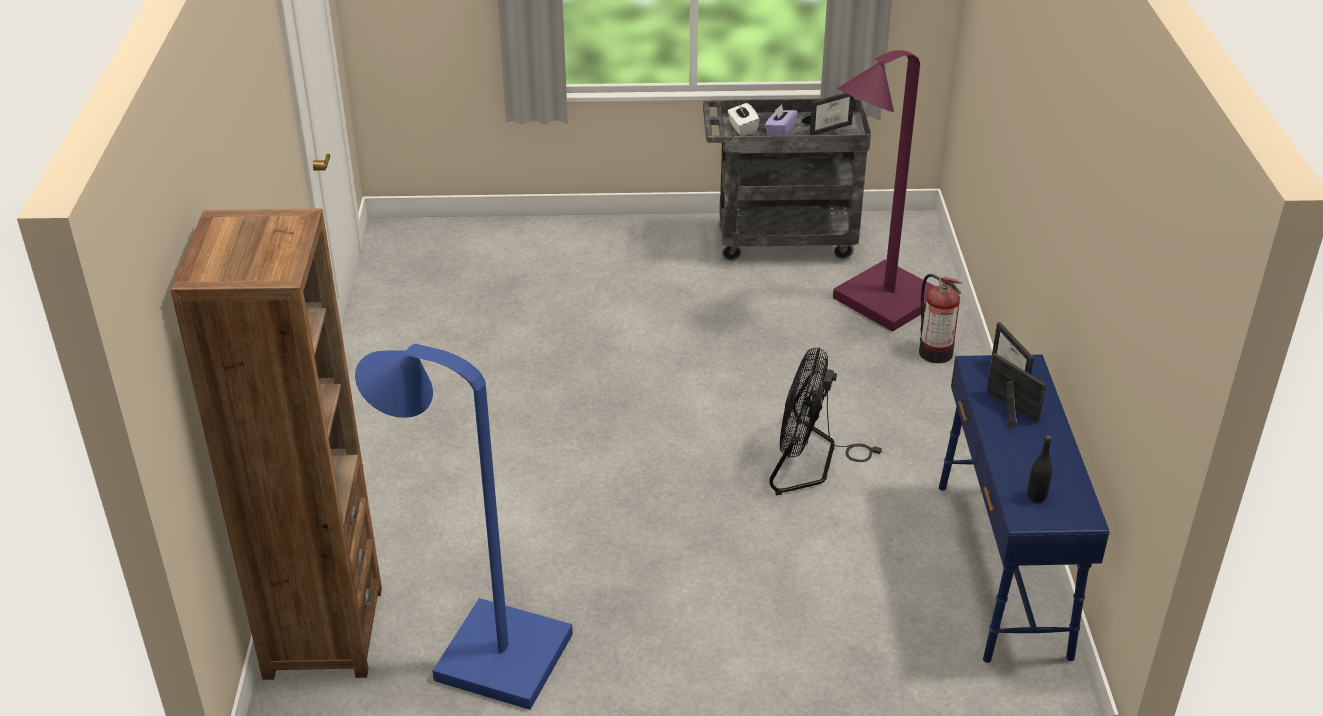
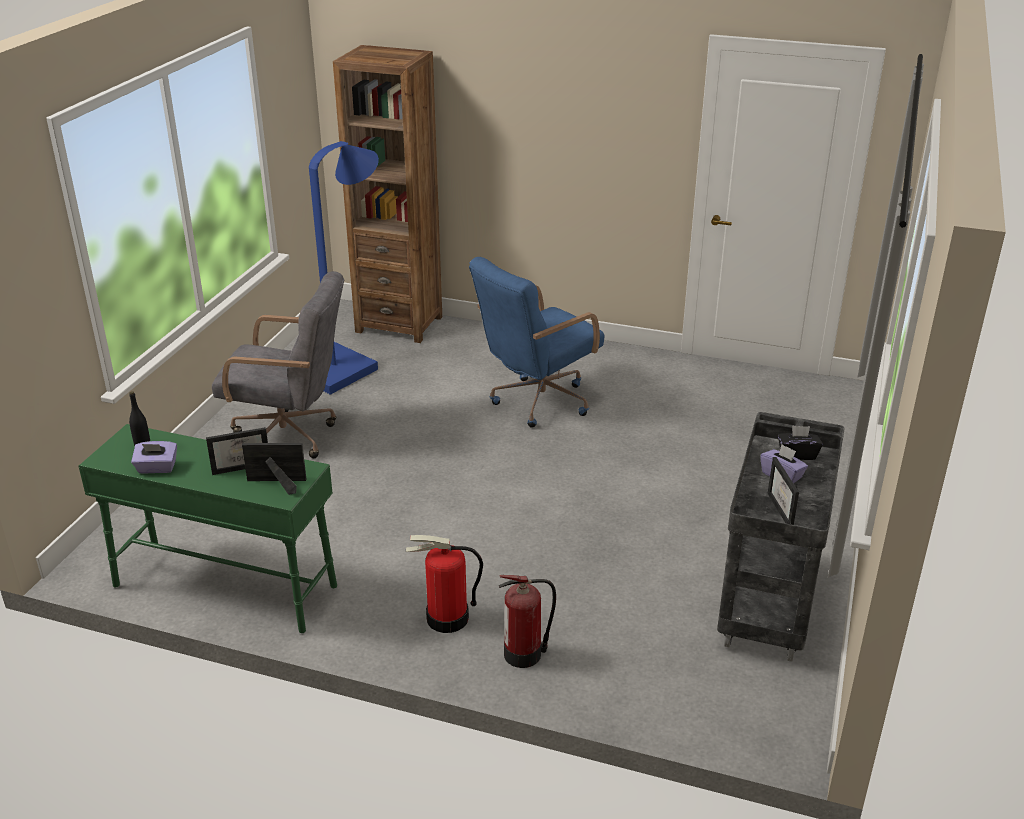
camera: 110 degrees right, 5 degrees down
white tissue box [728,102,759,136] -> black tissue box [778,425,823,460]
black fan [769,347,883,496] -> none
purple floor lamp [833,50,935,332] -> none
blue console table [939,355,1110,663] -> green console table [78,424,337,633]
none -> purple tissue box [131,441,177,474]
none -> grey office chair [212,271,344,458]
none -> fire extinguisher [406,535,483,633]
none -> blue office chair [469,257,604,428]

